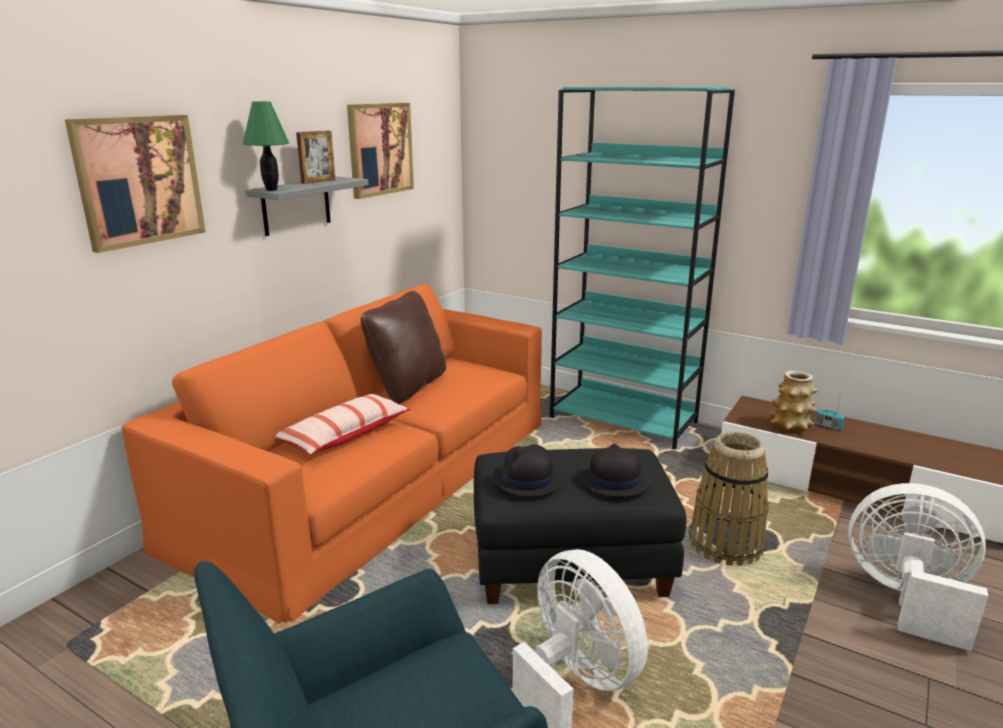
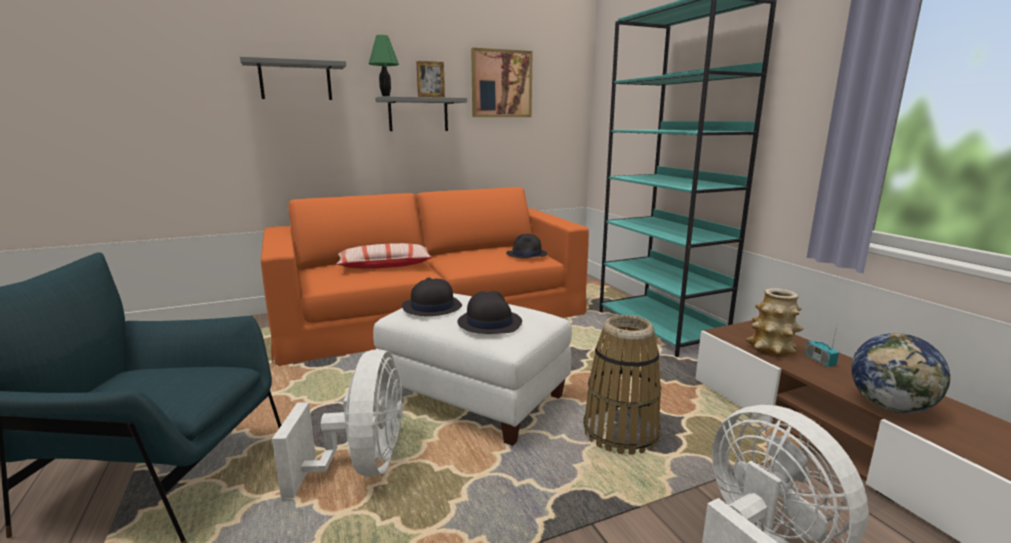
camera: 35 degrees right, 5 degrees down
picture [65,115,206,253] -> grey shelf [240,56,346,100]
brown pillow [361,291,446,405] -> none
black ottoman [474,448,686,604] -> white ottoman [373,293,572,446]
none -> black hat [506,234,547,258]
none -> globe [851,333,950,413]

